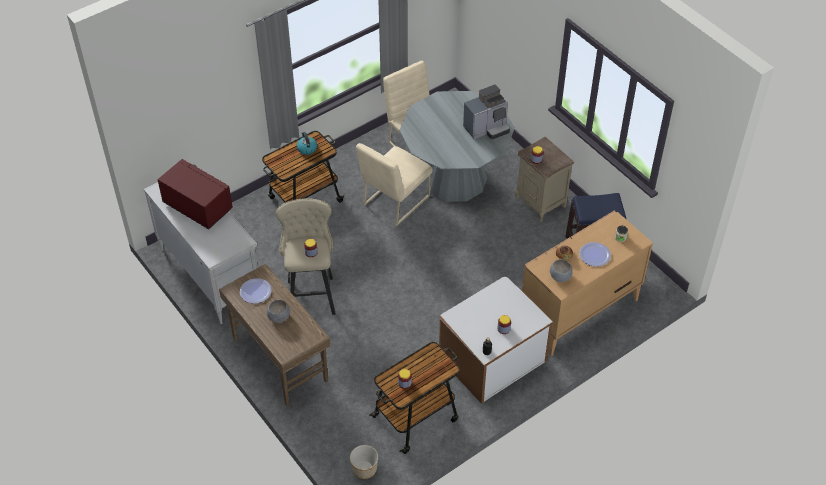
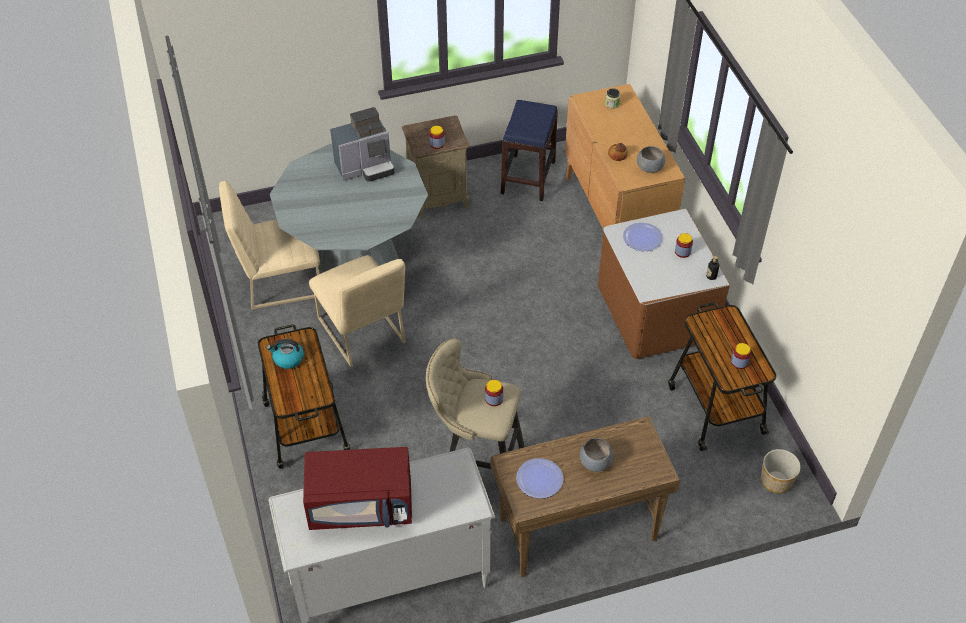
camera: 70 degrees left, 0 degrees up
red microwave [158,159,233,230] -> red microwave turned 150 degrees counterclockwise [303,447,412,530]
coffee machine [463,85,510,140] -> coffee machine turned 75 degrees clockwise [330,107,395,182]
plate [579,242,611,267] -> plate moved to [623,223,663,251]

